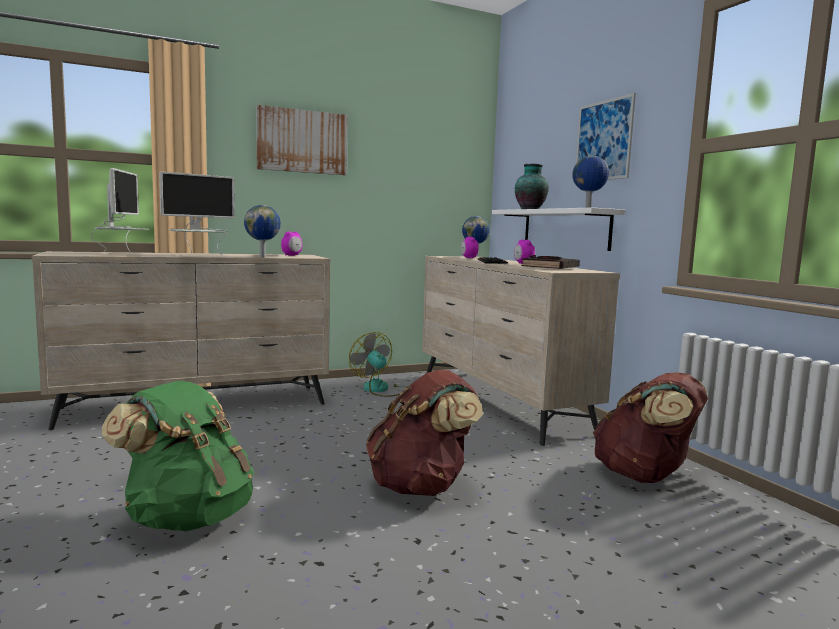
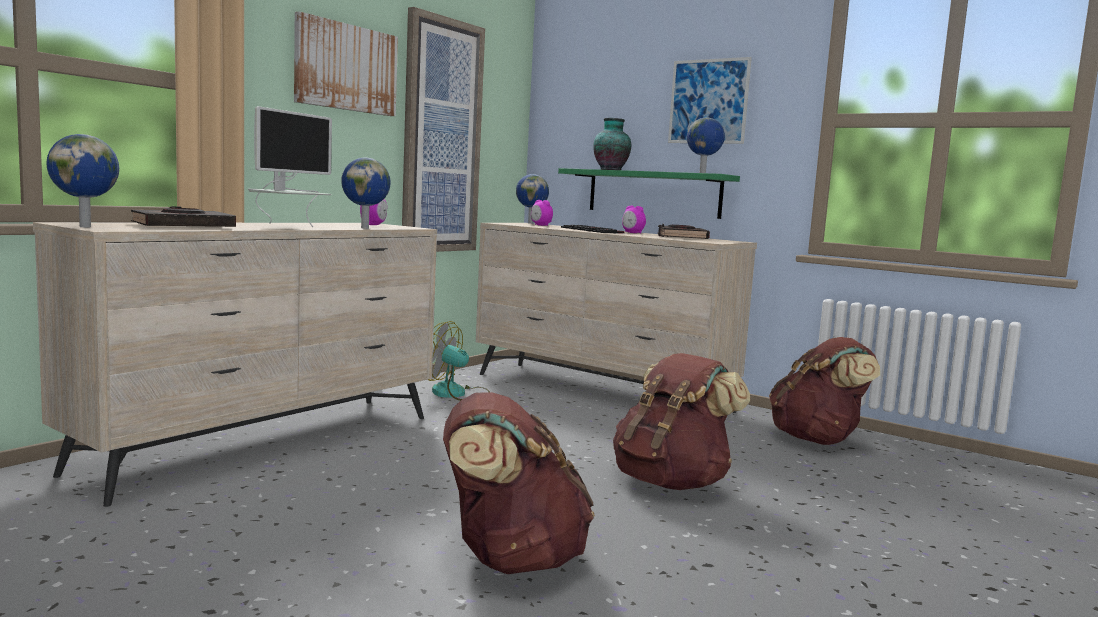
camera: 30 degrees left, 0 degrees up
monitor [91,168,149,253] -> black book [131,206,236,227]
green backpack [102,381,254,531] -> brown backpack [443,392,595,574]
white shelf [492,208,625,251] -> green shelf [558,168,740,219]
none -> globe [46,134,119,227]
none -> picture [402,7,485,252]

